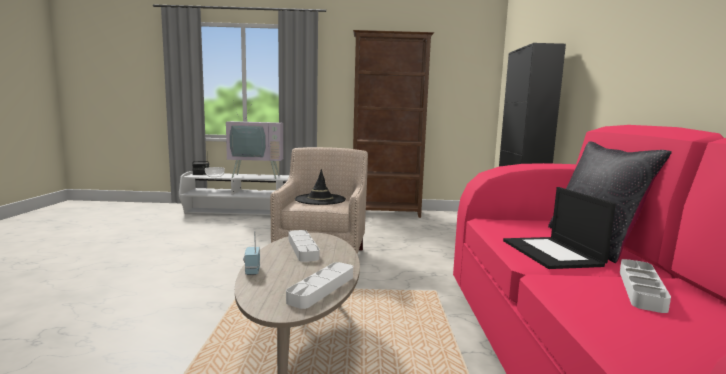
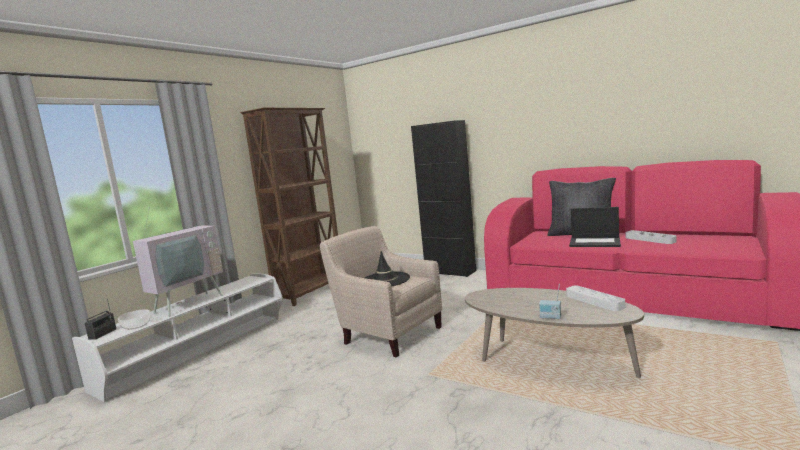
camera: 55 degrees left, 0 degrees up
white tray [289,230,320,262] -> none

